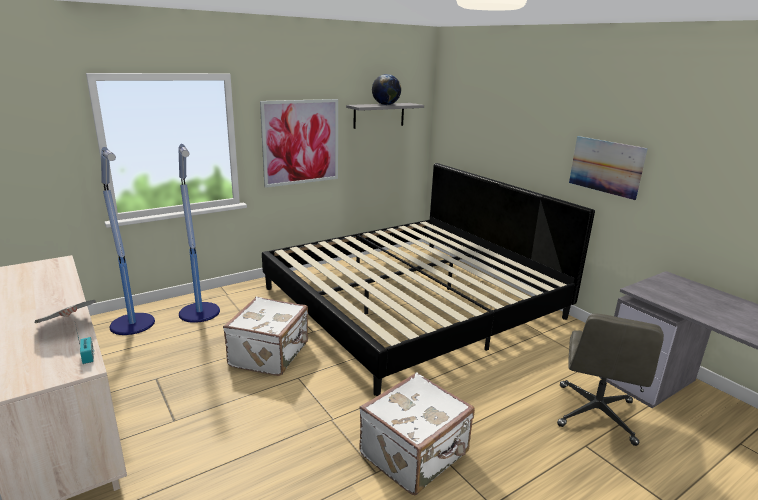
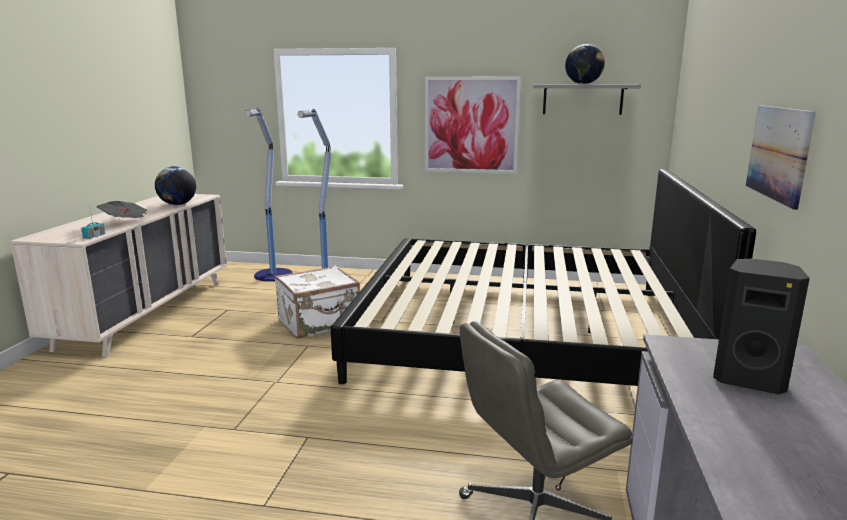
camera: 45 degrees right, 5 degrees down
white suitcase [359,372,475,495] -> none
none -> globe [155,166,196,205]
none -> black speaker [713,259,810,394]

